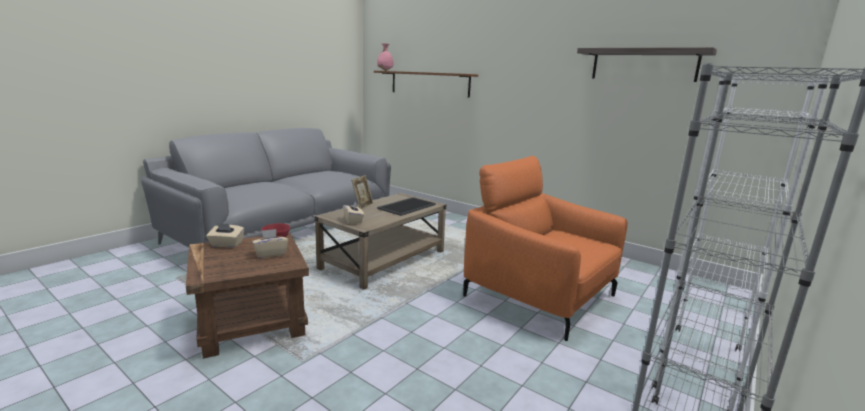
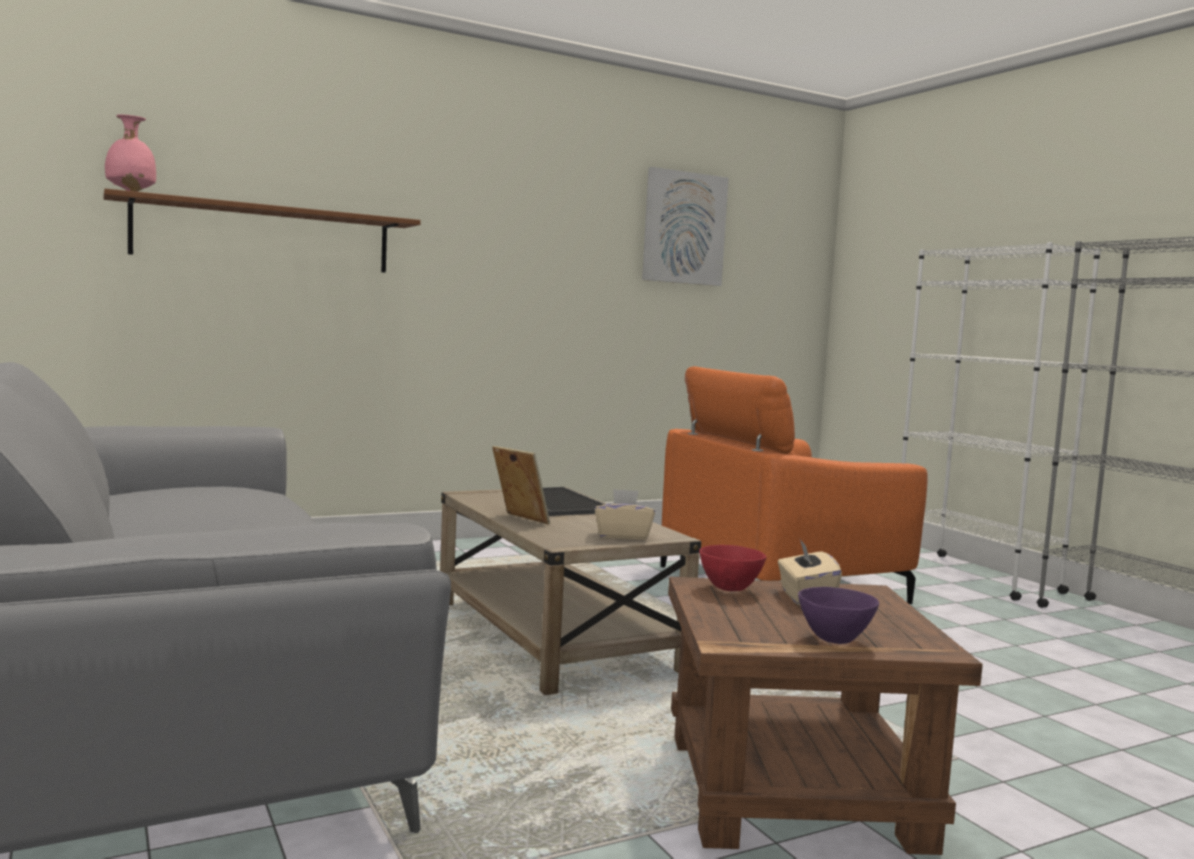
camera: 65 degrees left, 10 degrees down
beige tissue box [206,223,244,248] -> none
shelf [577,47,717,82] -> picture [642,167,729,286]
none -> purple bowl [798,587,879,644]

